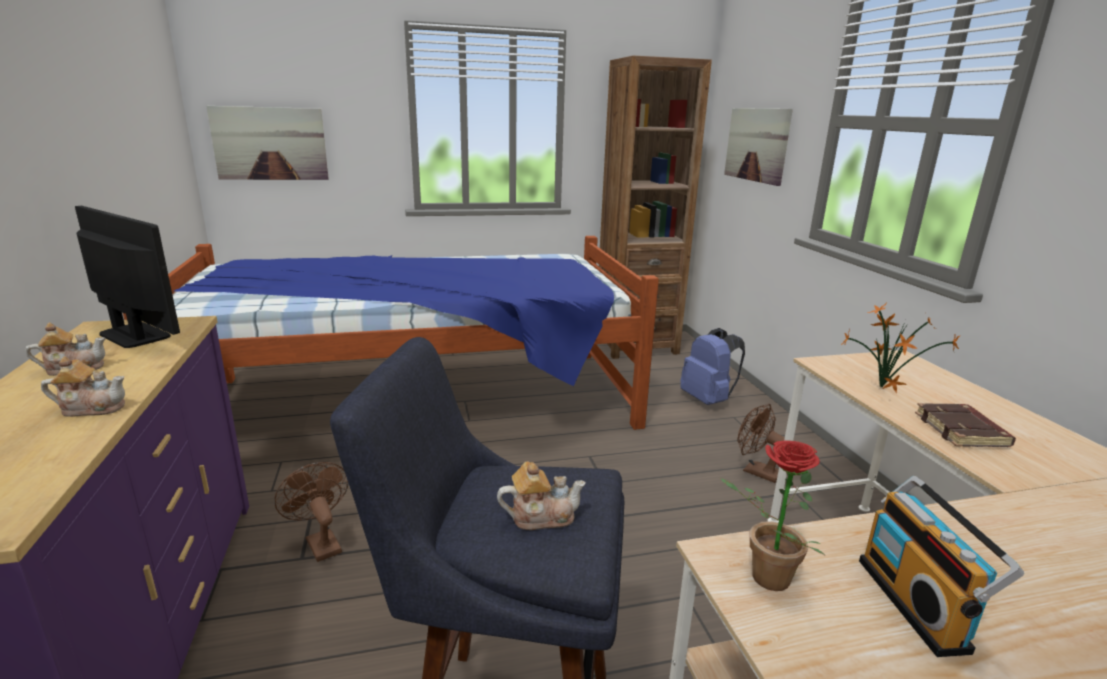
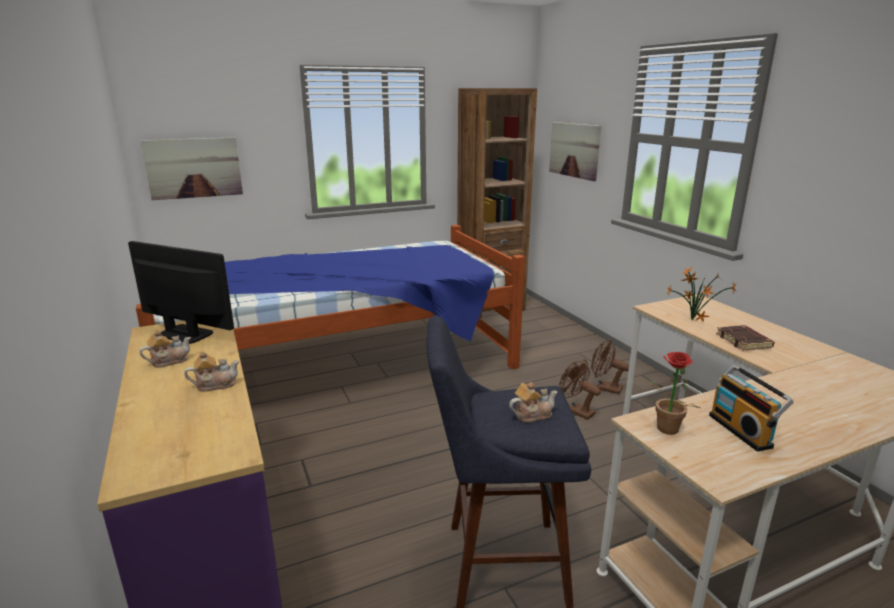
camera: 10 degrees left, 0 degrees up
brown fan [274,462,348,562] -> brown fan moved to [560,360,601,420]
blue backpack [680,328,745,405] -> none

